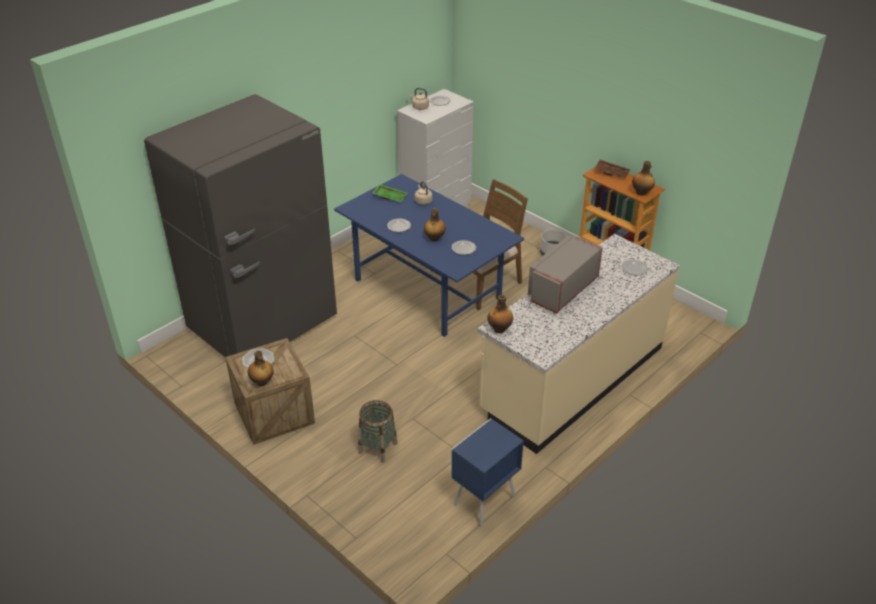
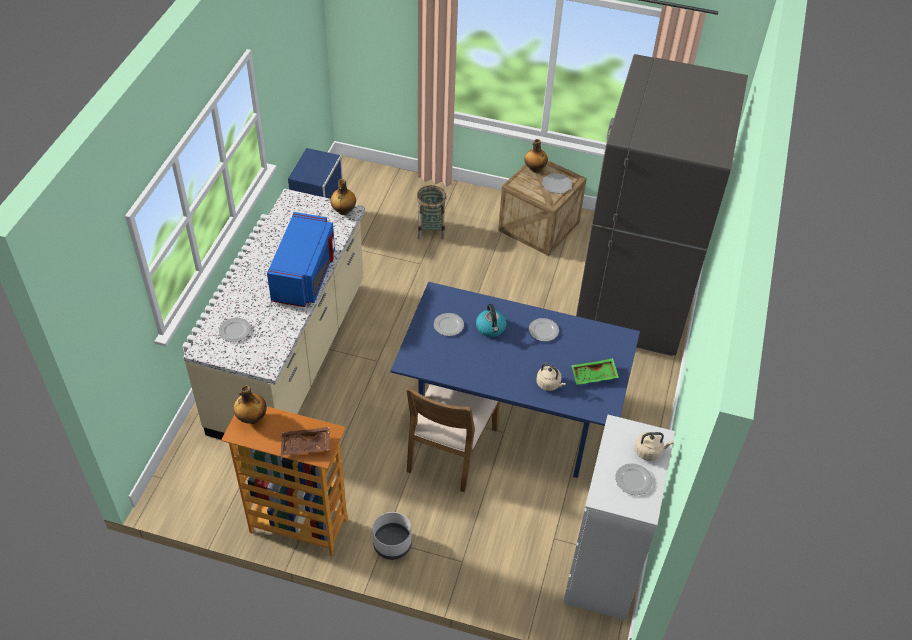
camera: 150 degrees right, 10 degrees up
bottle [424,208,446,241] -> kettle [476,304,507,337]
grey microwave [528,236,603,313] -> blue microwave [267,212,335,307]

